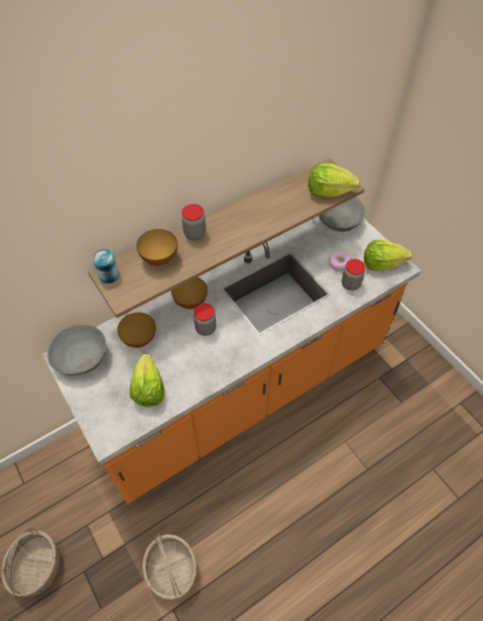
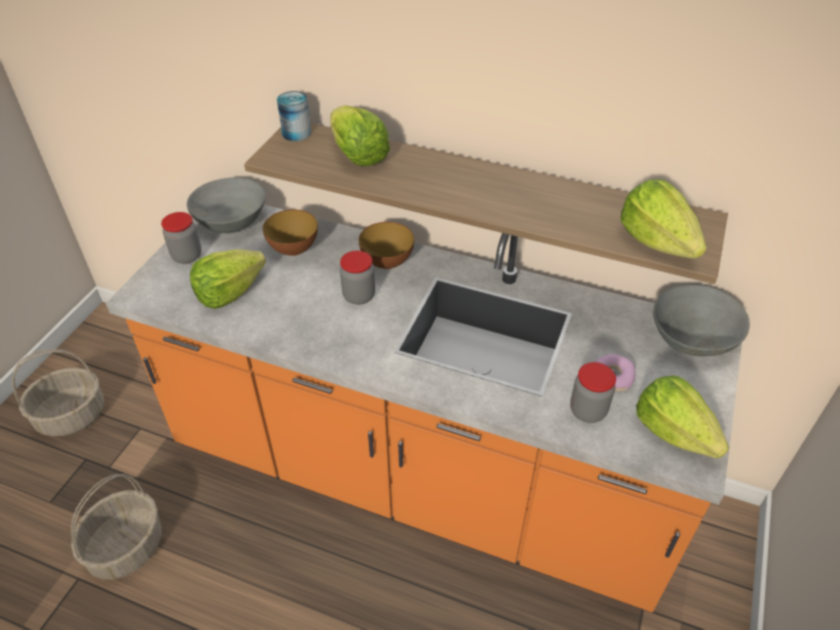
camera: 55 degrees right, 10 degrees down
bowl [136,229,178,266] -> lettuce [330,105,390,166]
jar [182,204,206,241] -> jar moved to [161,212,202,264]

